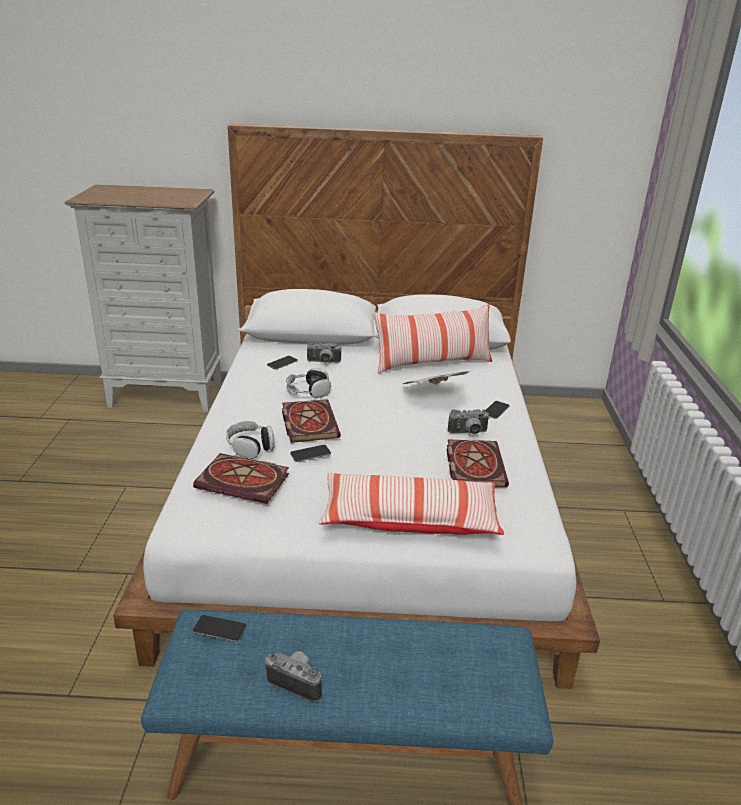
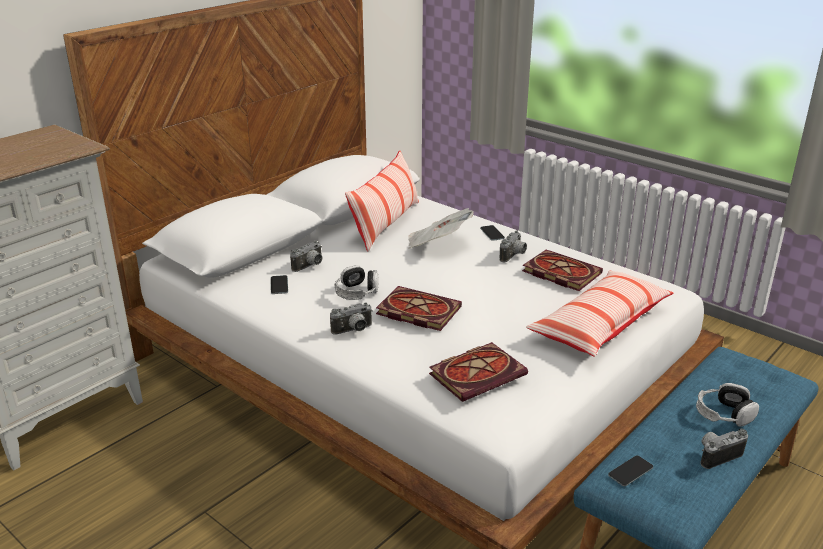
camera: 50 degrees left, 0 degrees up
headphones [226,421,275,459] -> headphones moved to [696,383,759,427]
phone [290,445,331,462] -> none
none -> camera [330,303,373,334]

